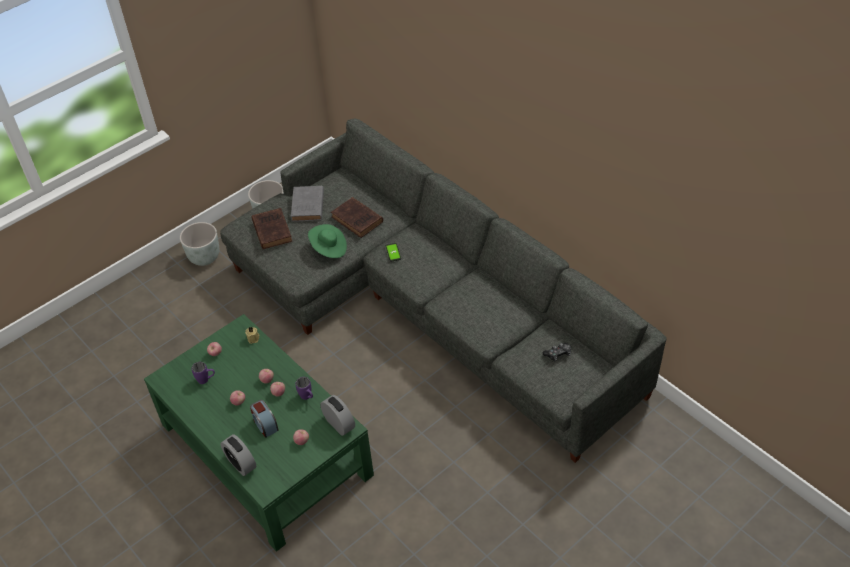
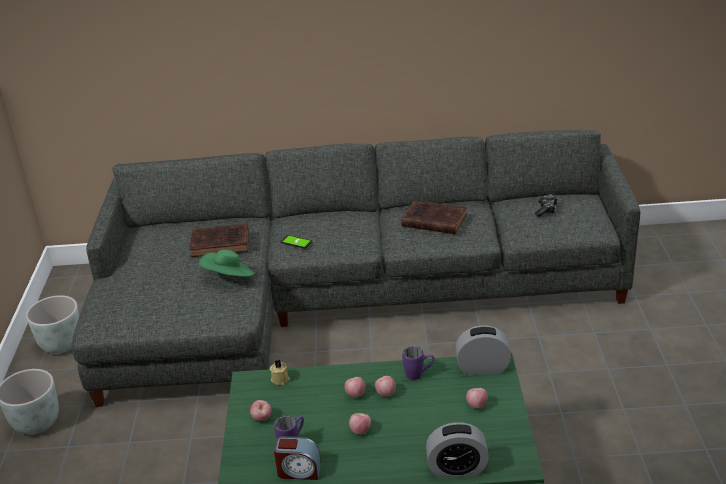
camera: 50 degrees left, 15 degrees down
alarm clock [250,400,279,438] -> alarm clock moved to [274,436,321,480]
brown book [252,208,292,249] -> brown book moved to [401,200,467,234]
grey book [291,186,324,222] -> none

